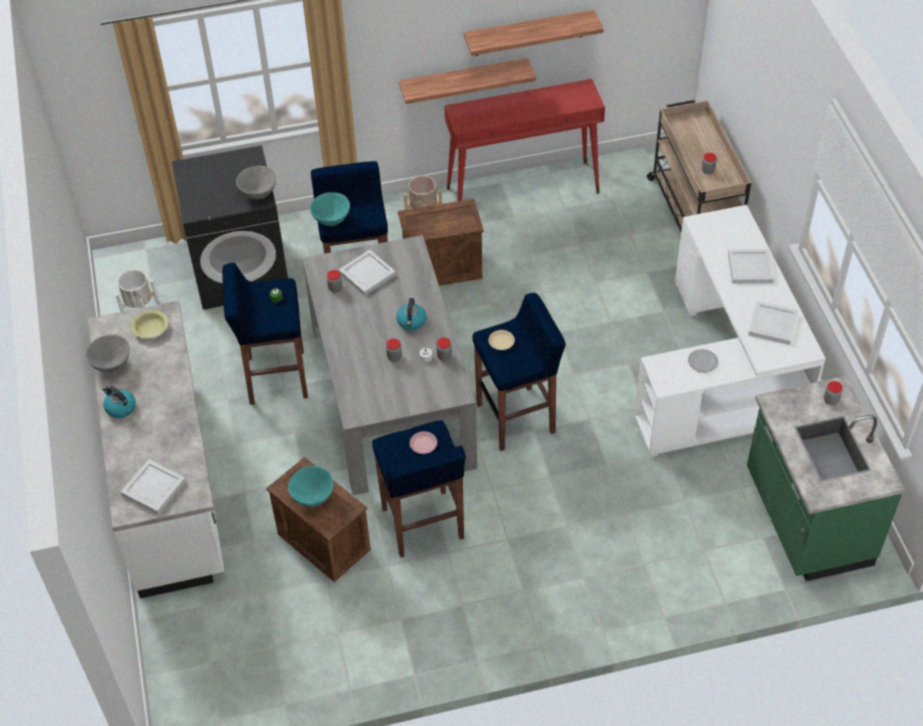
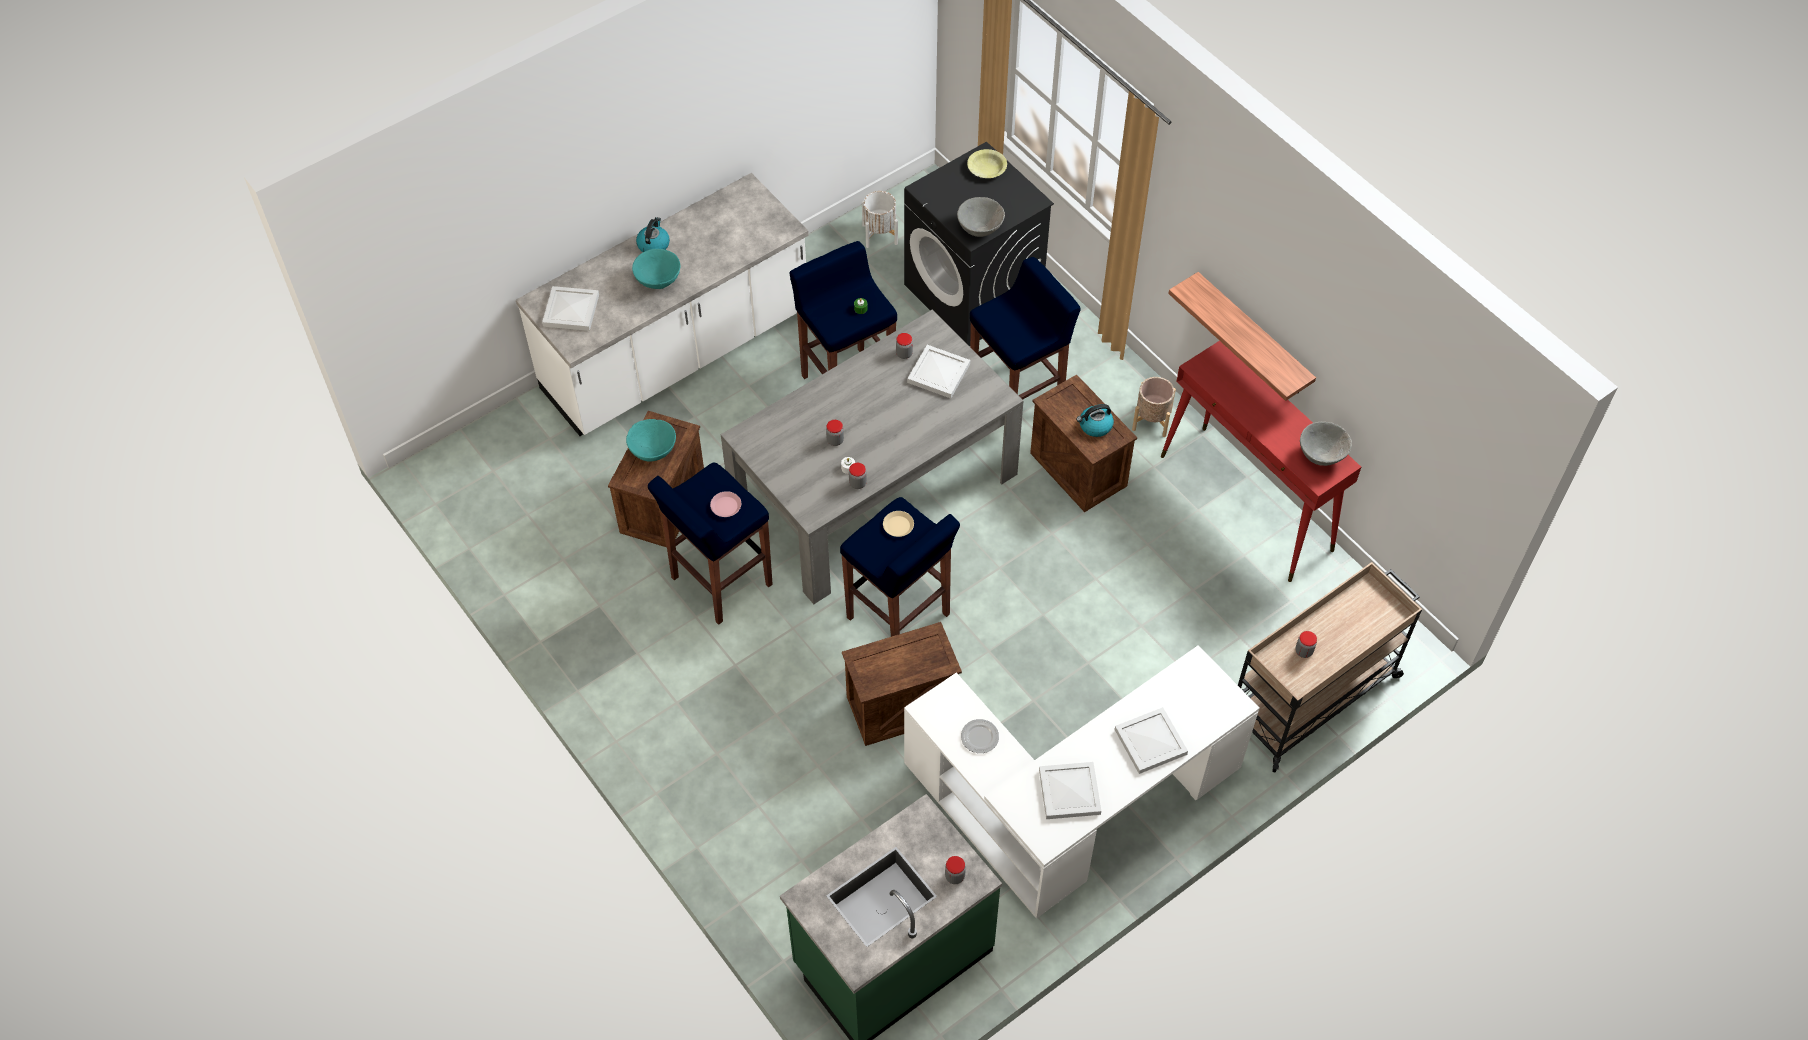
camera: 65 degrees right, 5 degrees up
grey bowl [86,335,130,373] -> grey bowl moved to [1300,422,1352,466]
yellow bowl [131,310,168,338] -> yellow bowl moved to [967,149,1007,178]
turquoise bowl [310,192,350,226] -> turquoise bowl moved to [632,249,680,289]
kettle [396,298,426,330] -> kettle moved to [1076,404,1114,437]
shelf [464,10,604,56] -> none
none -> crate [842,622,962,746]

